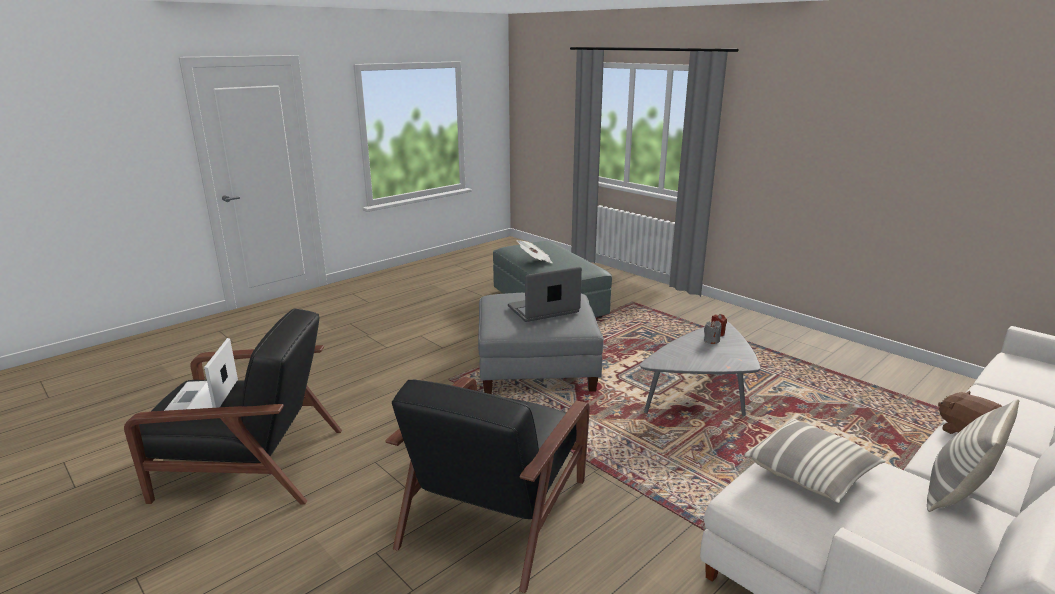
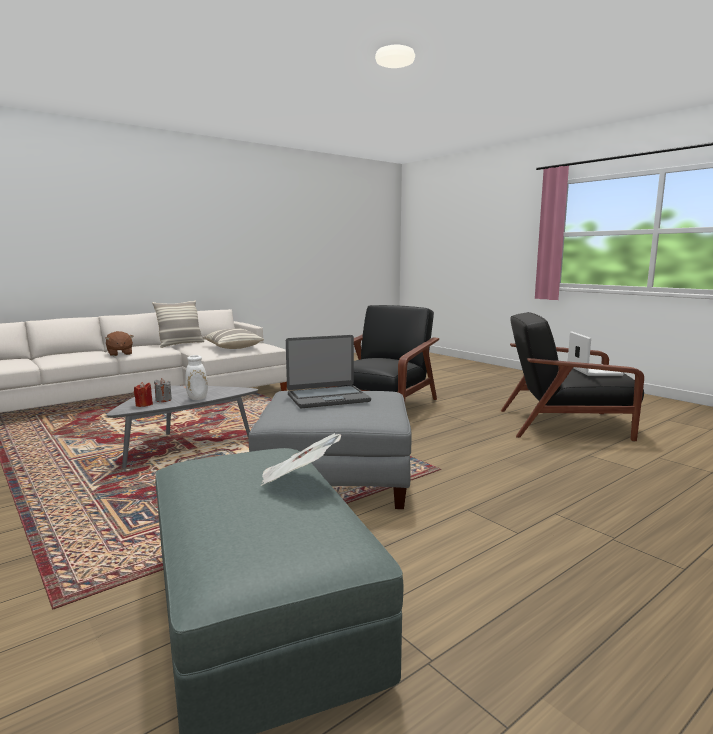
camera: 175 degrees left, 10 degrees down
none -> white vase [185,355,208,400]

